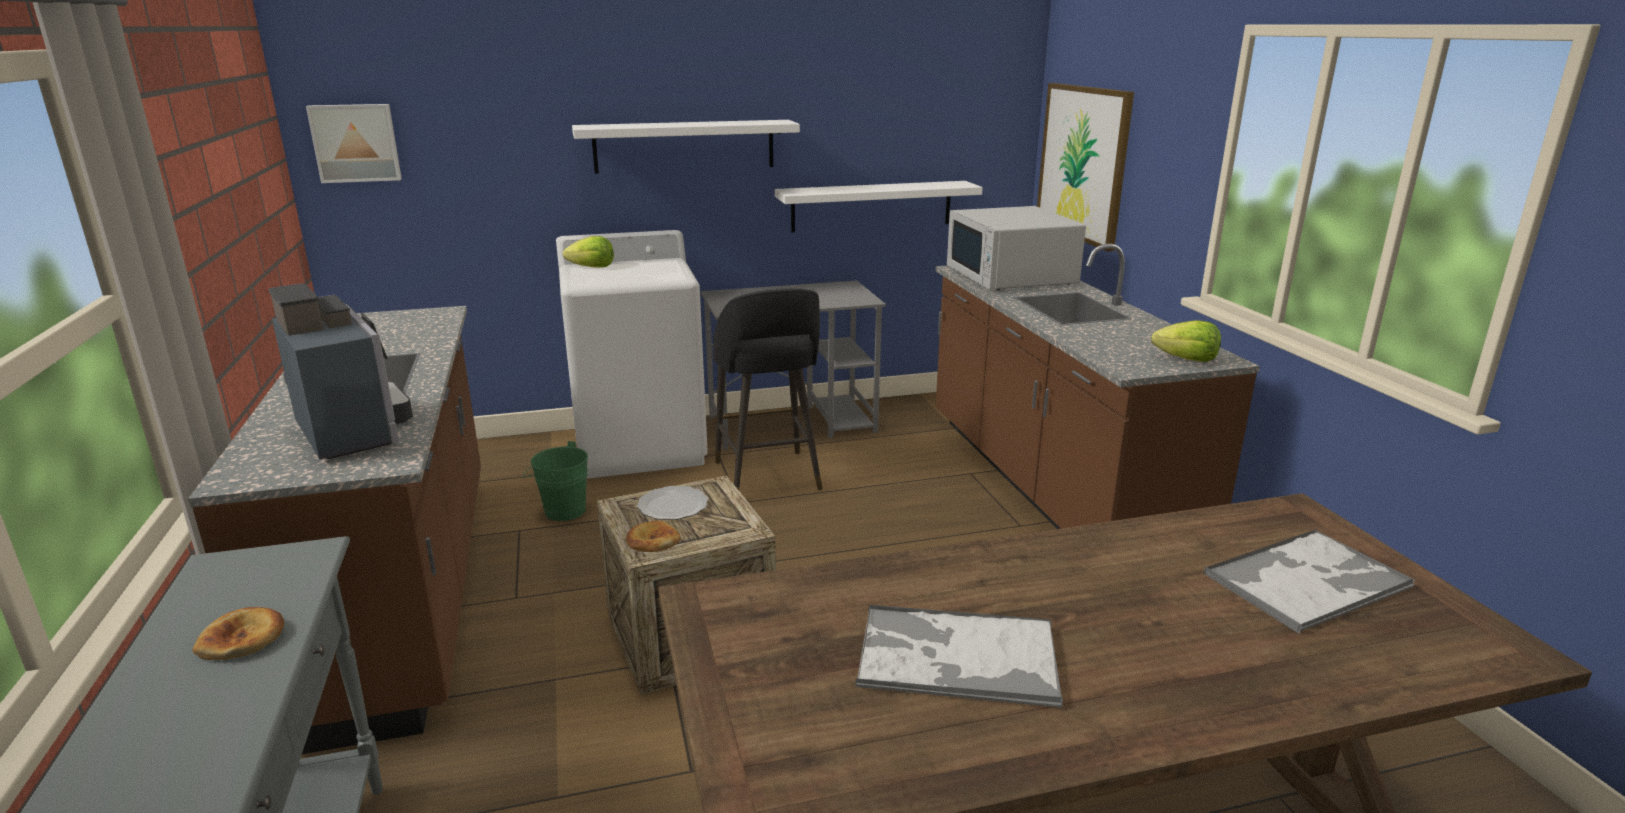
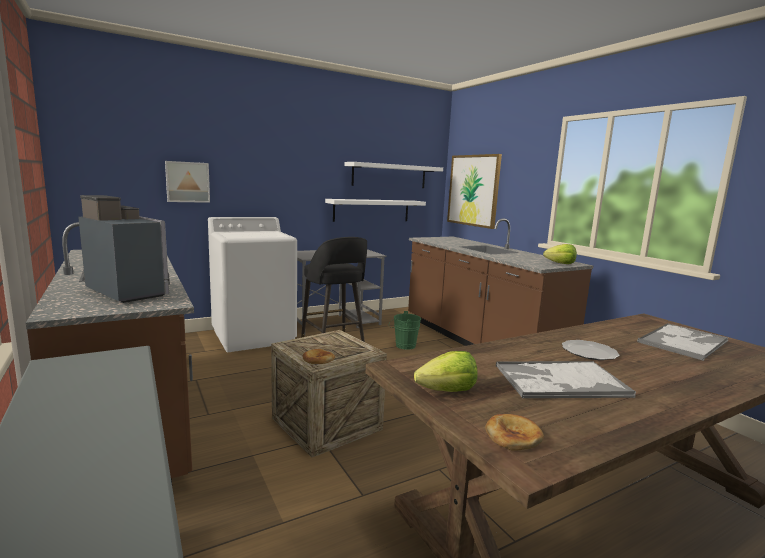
camera: 15 degrees left, 10 degrees down
bread [192,607,284,660] -> bread moved to [485,414,544,450]
picture [306,104,402,183] -> picture moved to [165,161,210,203]
green bucket [522,441,588,521] -> green bucket moved to [389,311,421,350]
lettuce [563,236,614,268] -> lettuce moved to [414,351,478,392]
white shelf [572,120,800,174] -> white shelf moved to [344,162,443,188]
plate [637,486,708,520] -> plate moved to [562,340,619,360]
white microwave [947,206,1086,290] -> none

